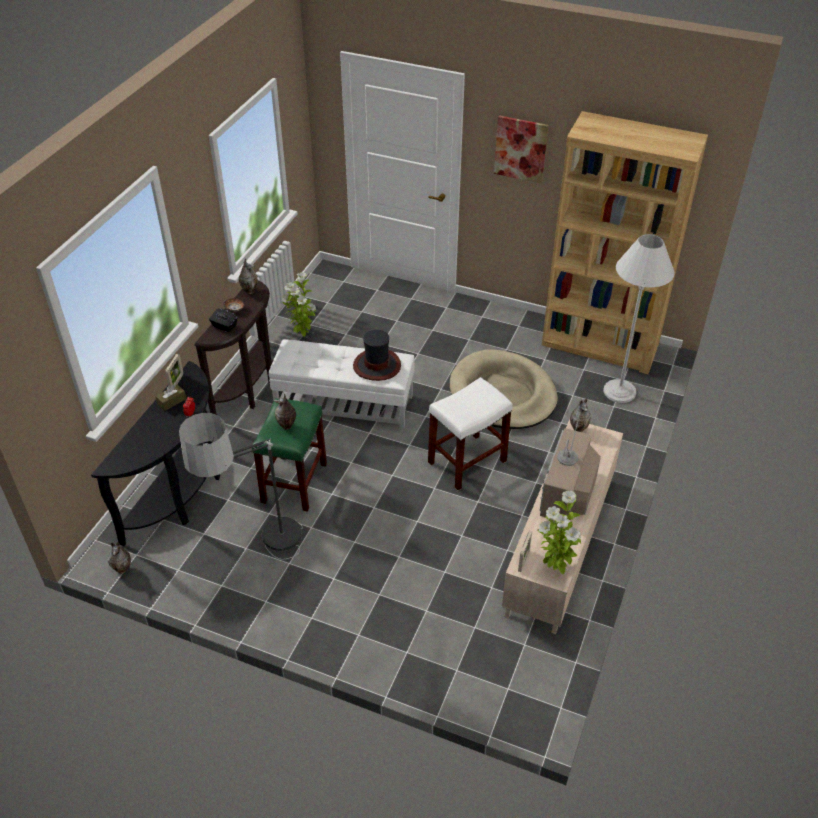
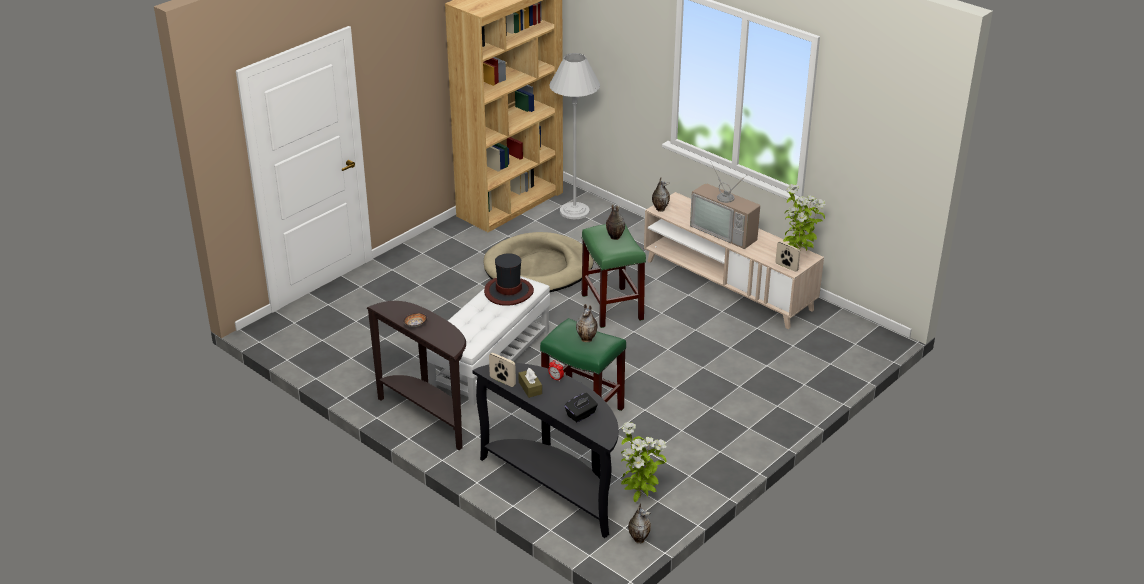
camera: 70 degrees left, 10 degrees down
floor lamp [179,413,302,560] -> none
black tissue box [209,308,237,332] -> black tissue box moved to [564,393,598,422]
vase [239,259,258,294] -> vase moved to [606,205,625,240]
potted plant [282,272,316,337] -> potted plant moved to [621,422,667,502]
white stool [428,377,513,491] -> green stool [582,224,646,328]
picture [494,115,548,184] -> none

